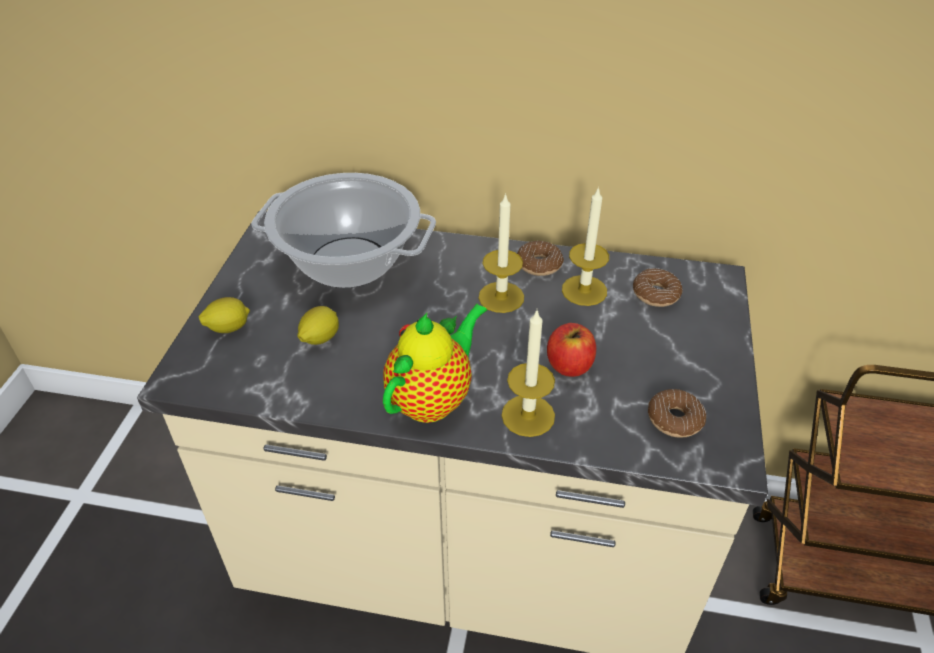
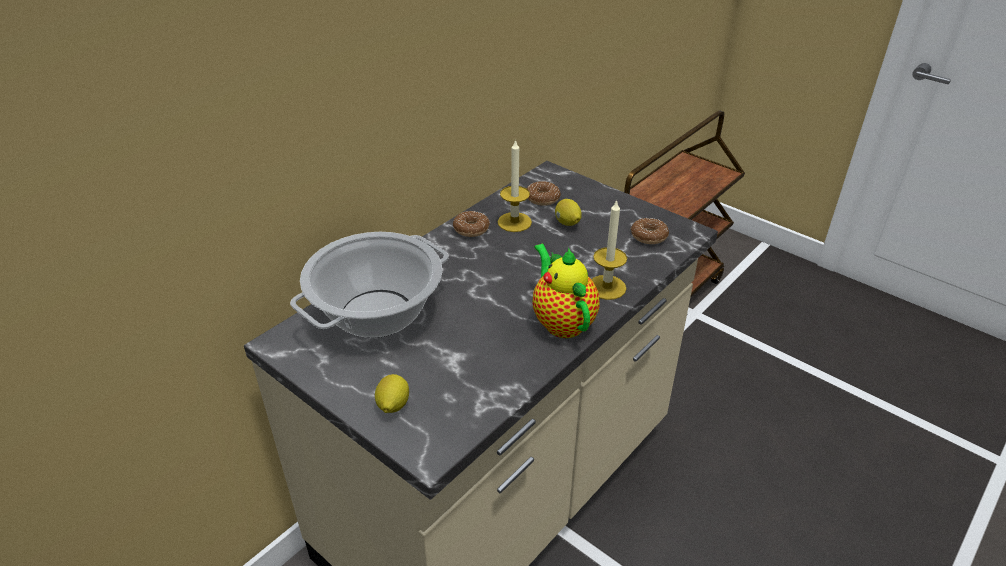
camera: 60 degrees left, 5 degrees down
lemon [298,306,339,345] -> lemon moved to [555,199,581,226]
candle [479,193,524,313] -> none
apple [547,323,596,377] -> none

